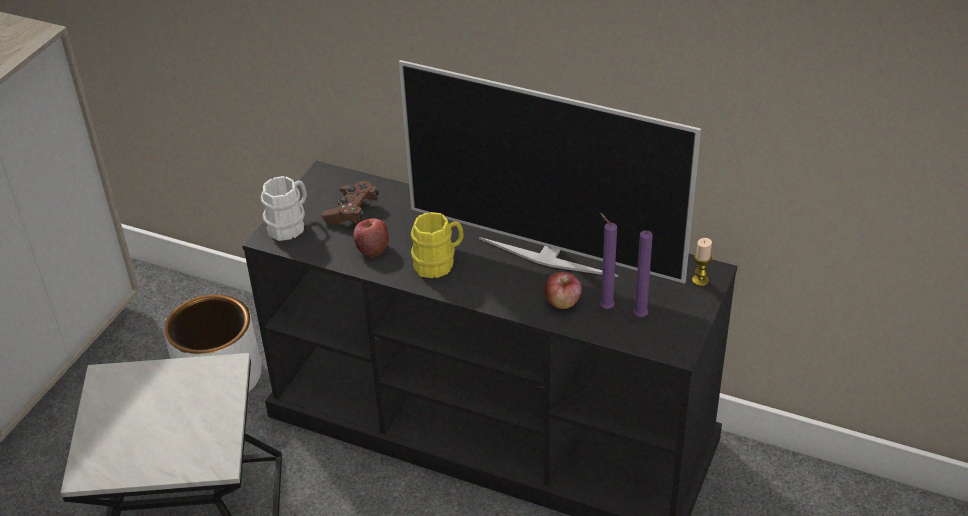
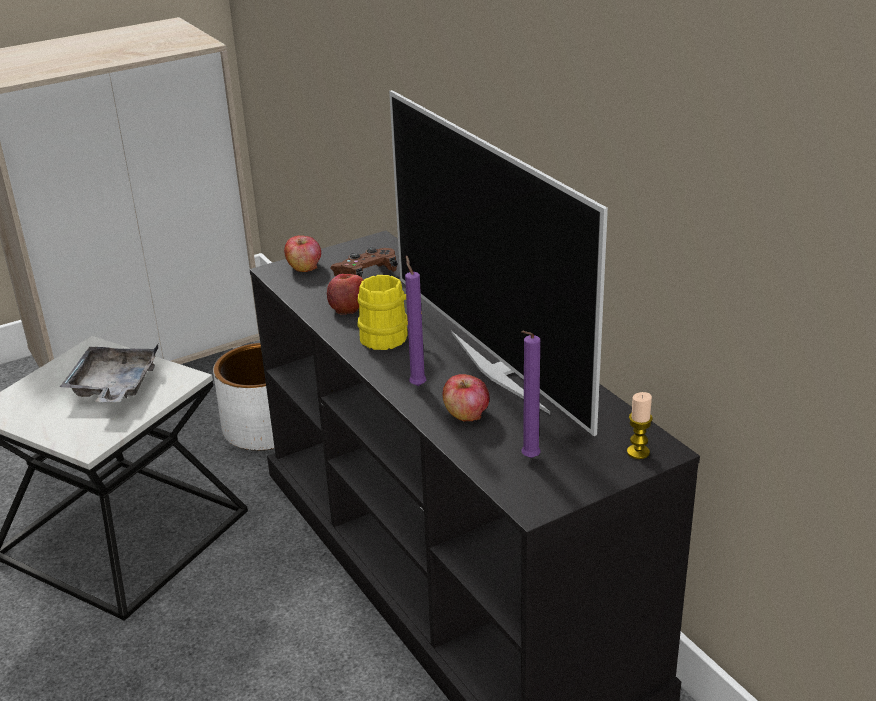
camera: 35 degrees right, 10 degrees down
white mug [260,176,307,241] -> apple [284,235,321,272]
purple candle [600,212,617,309] -> purple candle moved to [405,255,426,386]
none -> grey tray [60,344,158,402]

